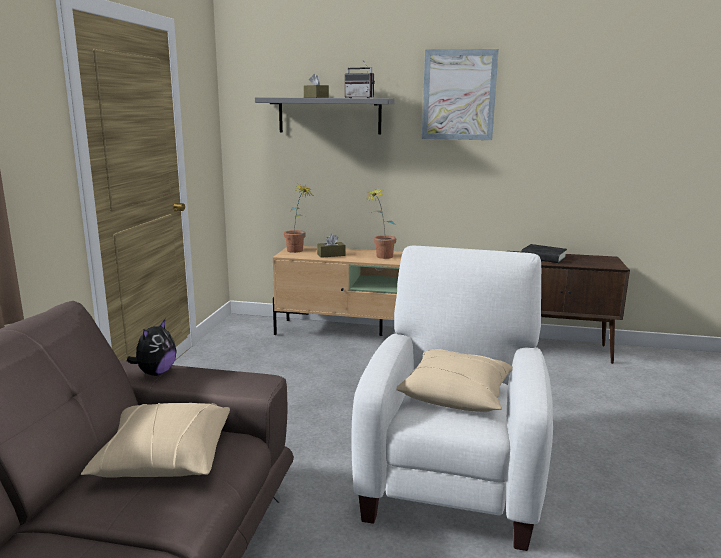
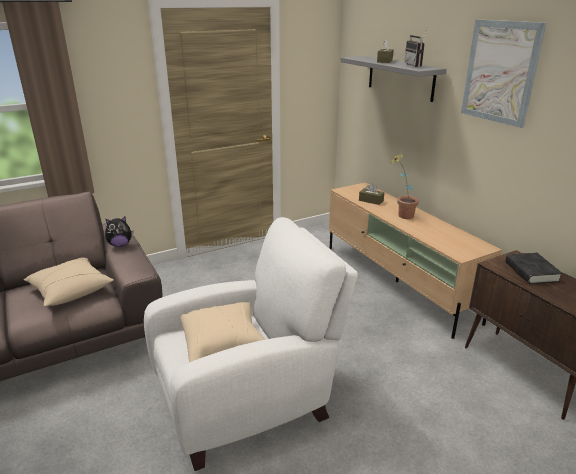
camera: 50 degrees right, 10 degrees up
potted plant [284,184,312,253] -> none

